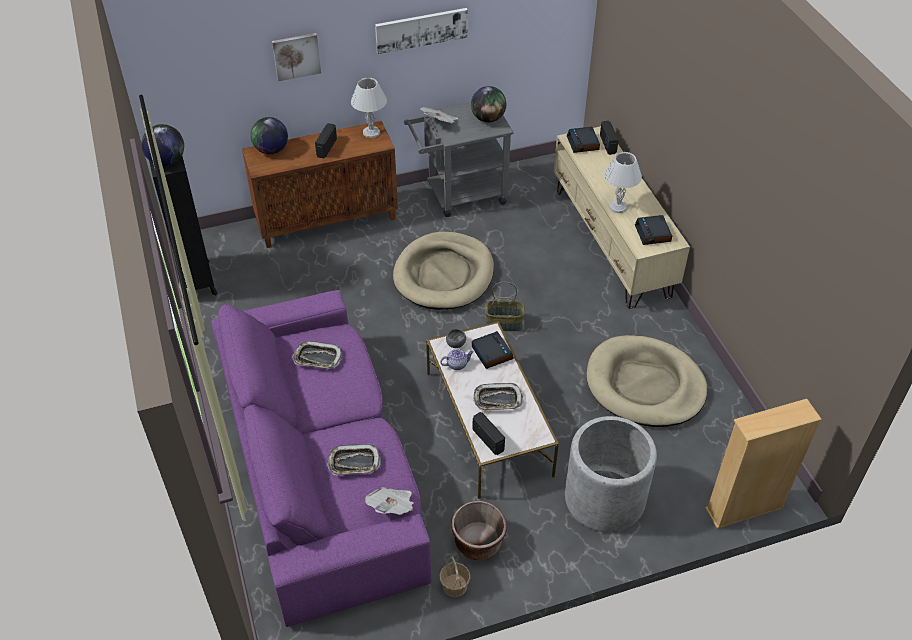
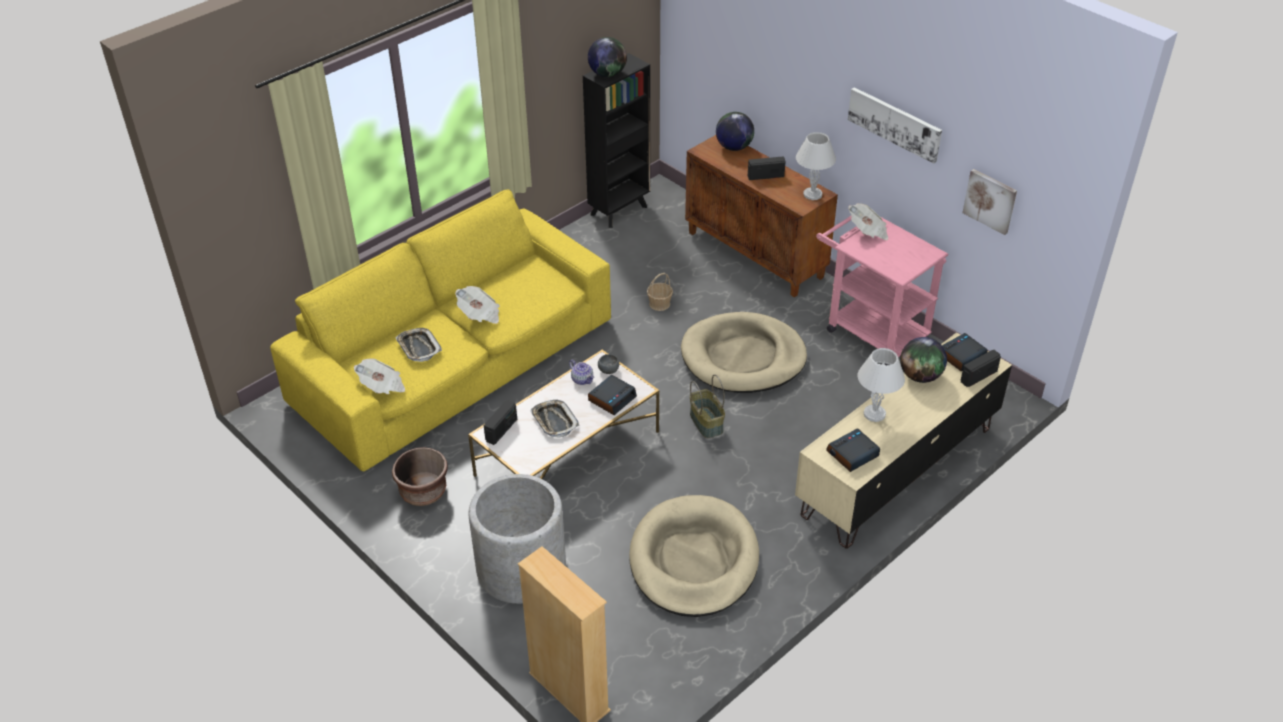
camera: 65 degrees right, 5 degrees down
purple sofa [211,290,431,627] -> yellow sofa [270,189,611,471]
picture [272,33,321,81] -> picture moved to [962,169,1017,235]
tray [292,341,342,369] -> none
grey cart [404,102,514,217] -> pink cart [816,216,948,365]
basket [439,556,470,597] -> basket moved to [647,273,673,311]
globe [471,86,506,122] -> globe moved to [900,337,947,383]
none -> newspaper [455,286,500,324]

